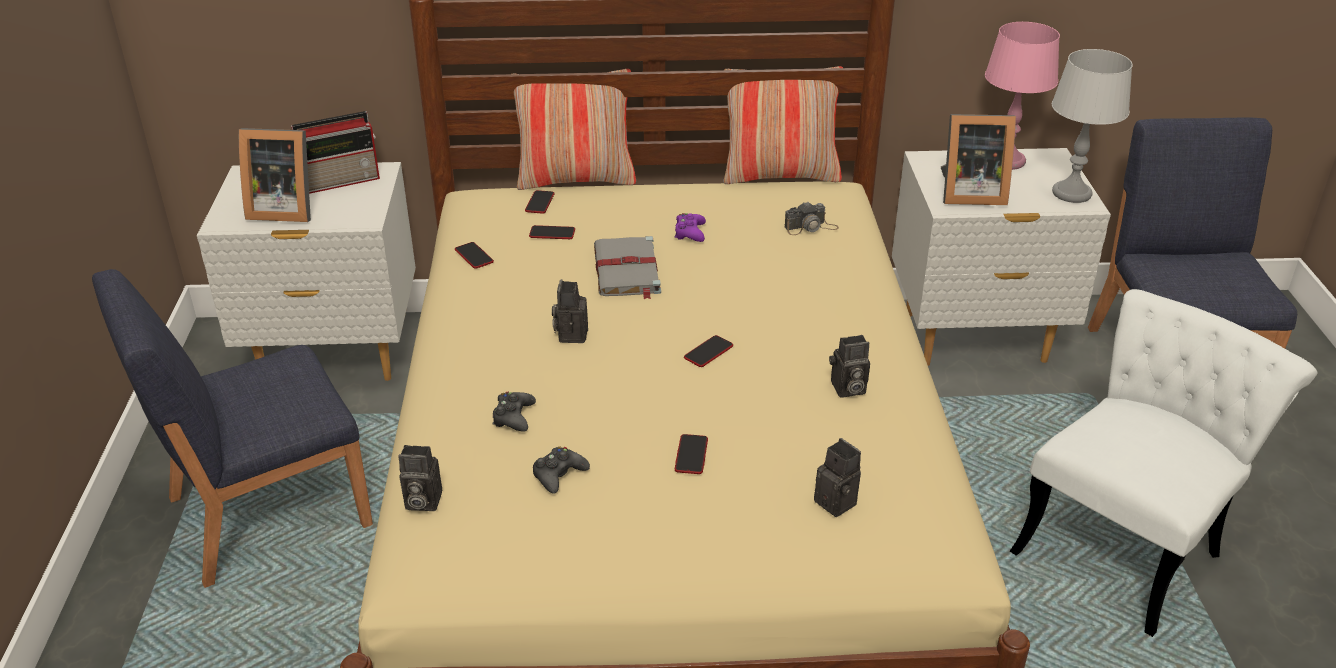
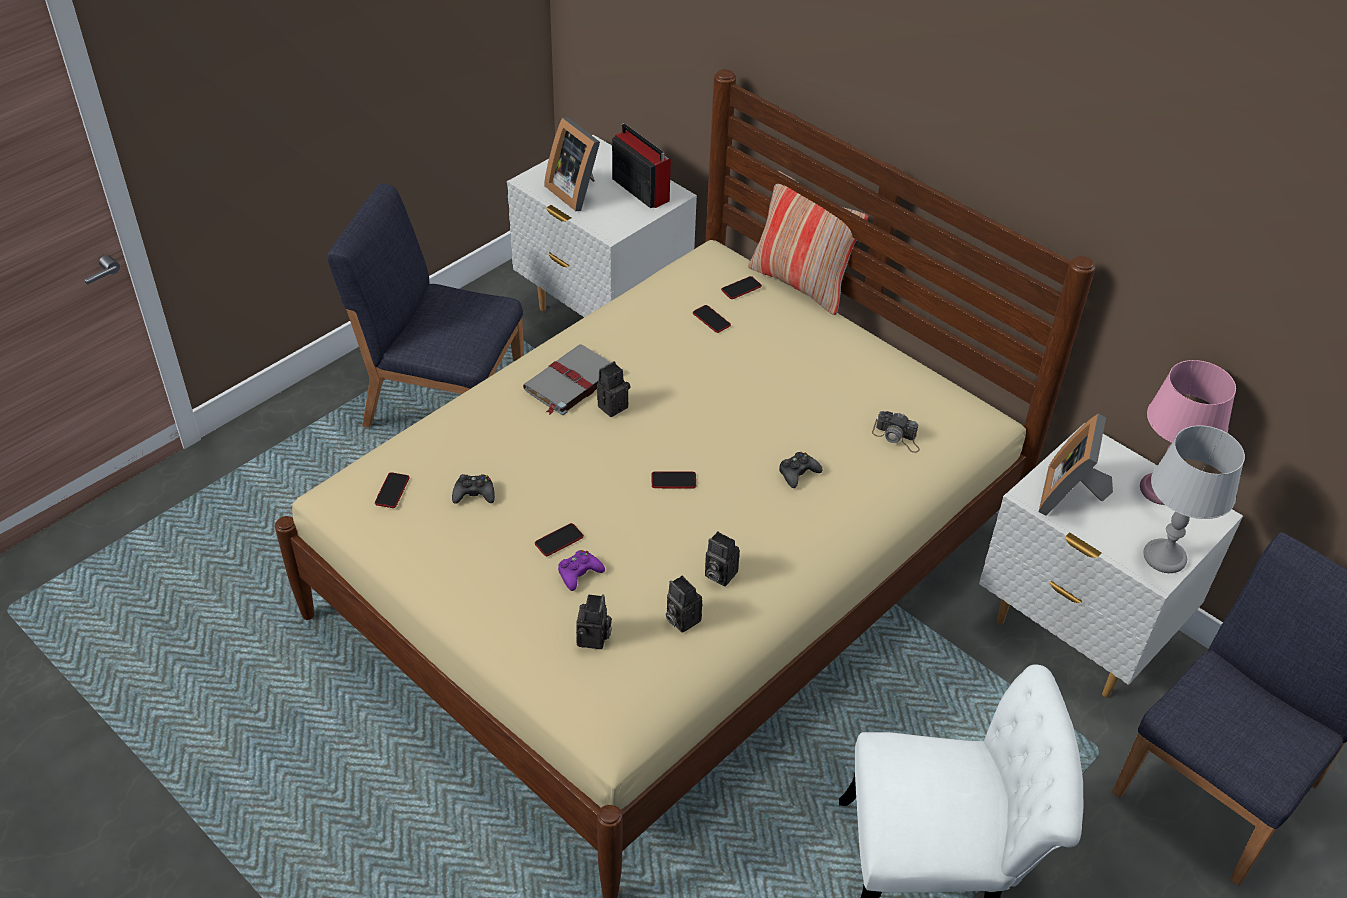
camera: 45 degrees right, 10 degrees up
radio [291,111,380,194] -> radio turned 150 degrees counterclockwise [612,123,671,208]
camera [398,445,442,511] -> camera moved to [666,576,702,633]
phone [455,242,494,269] -> phone moved to [375,472,409,508]
black game controller [492,392,536,432] -> black game controller moved to [779,452,823,488]
grey book [594,236,661,299] -> grey book moved to [523,344,611,415]
purple game controller [674,213,706,242] -> purple game controller moved to [558,550,605,591]
pillow [723,66,843,184] -> none
picture frame [941,114,1016,205] -> picture frame turned 60 degrees clockwise [1039,414,1113,516]

